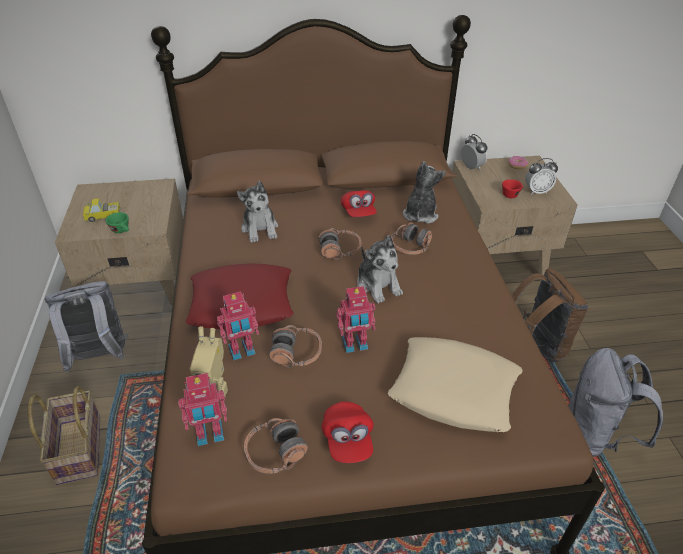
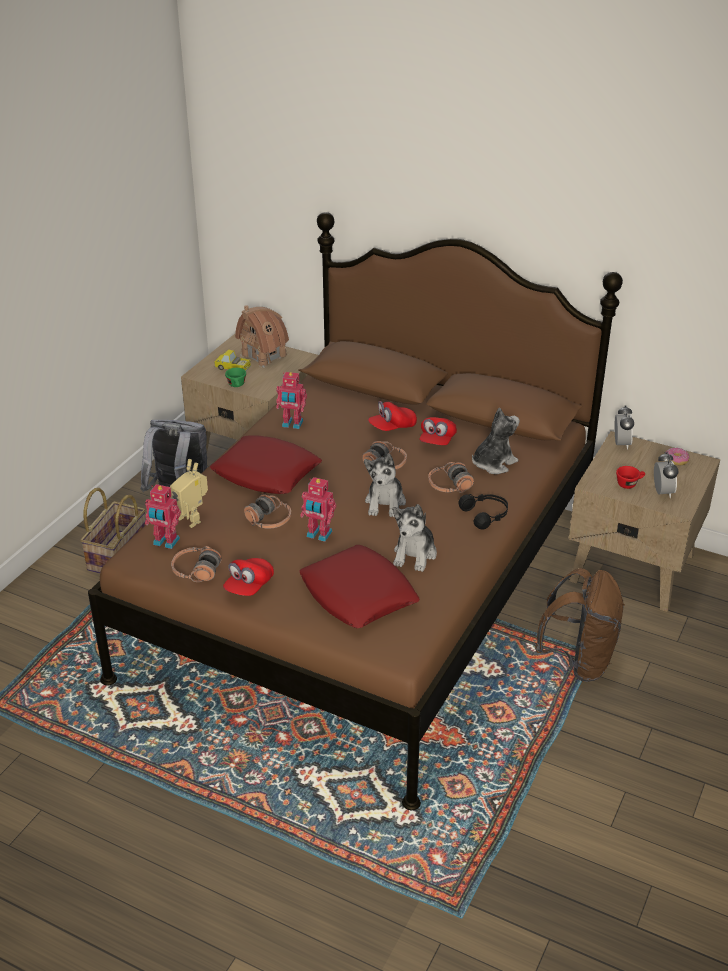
camera: 35 degrees right, 5 degrees down
toy robot [217,291,259,361] -> toy robot moved to [276,372,307,429]
plush toy [237,181,278,243] -> plush toy moved to [392,504,437,572]
beige pillow [388,337,523,432] -> red pillow [300,545,420,628]
alarm clock [525,158,558,195] -> alarm clock turned 120 degrees counterclockwise [654,452,678,498]
grey backpack [568,348,663,457] -> none
none -> toy house [235,305,289,368]
none -> red cap [368,401,417,431]
none -> black headphones [459,494,508,530]

